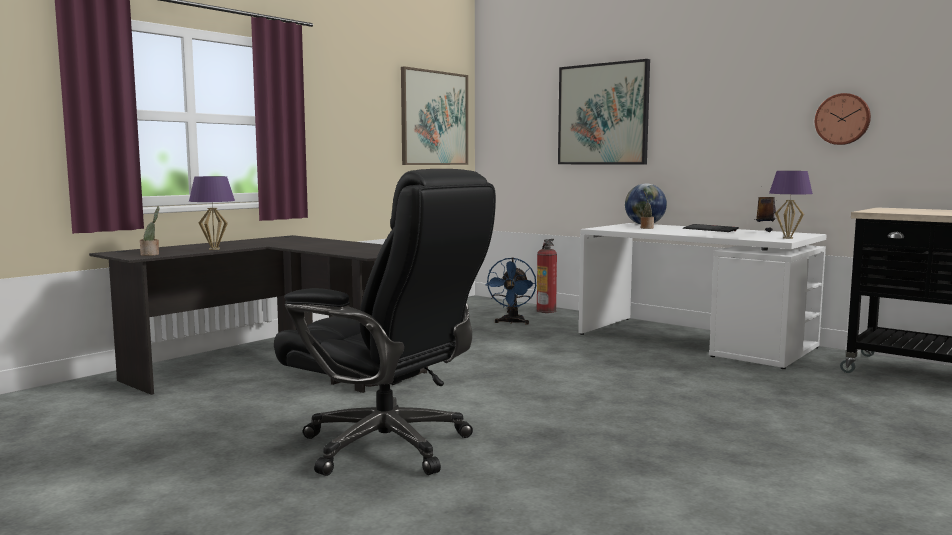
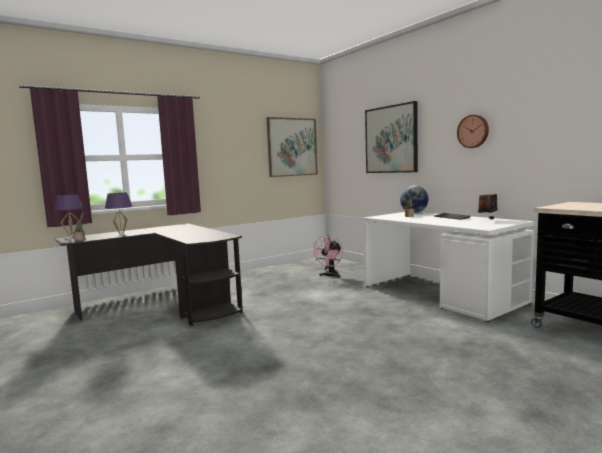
camera: 15 degrees right, 0 degrees up
black office chair [274,169,496,476] -> none
blue fan [485,258,536,325] -> pink fan [311,235,343,278]
fire extinguisher [536,239,557,313] -> none
purple table lamp [769,171,813,239] -> purple table lamp moved to [54,194,83,238]
wall clock [815,93,871,145] -> wall clock moved to [457,115,489,148]

